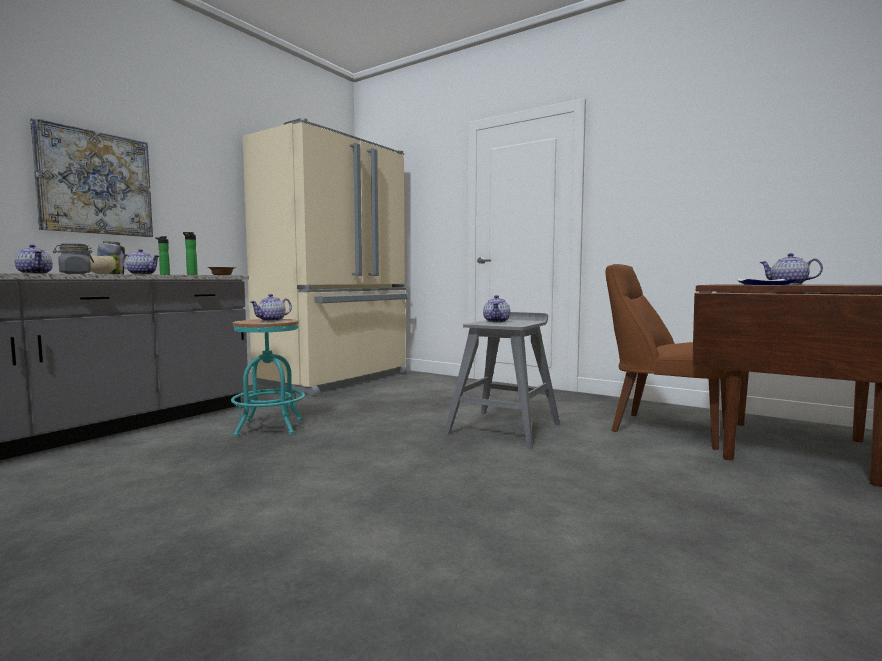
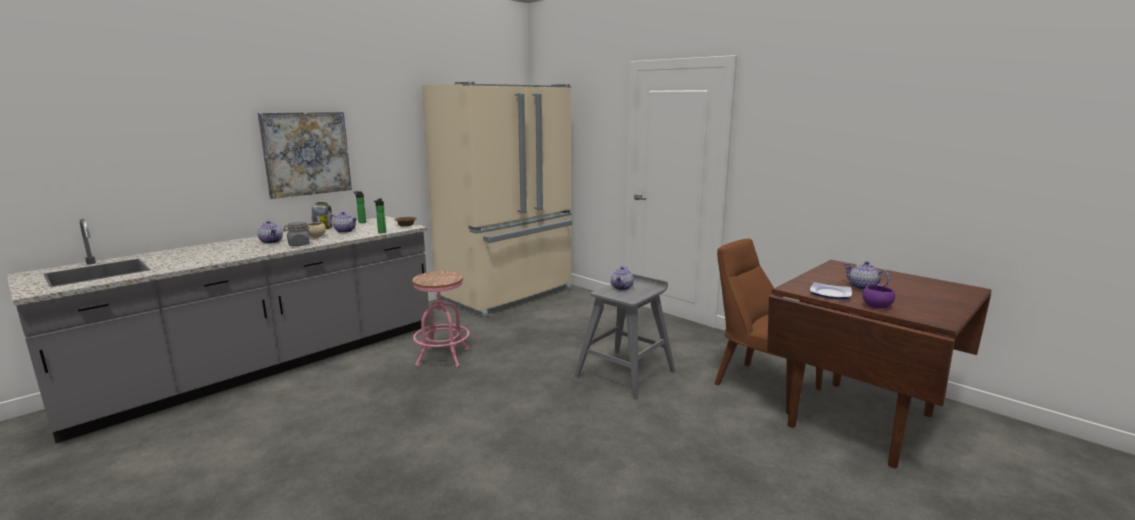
camera: 10 degrees right, 10 degrees up
turquoise stool [231,319,305,436] -> pink stool [412,271,469,367]
teapot [250,294,292,321] -> none
none -> purple bowl [862,285,895,309]

